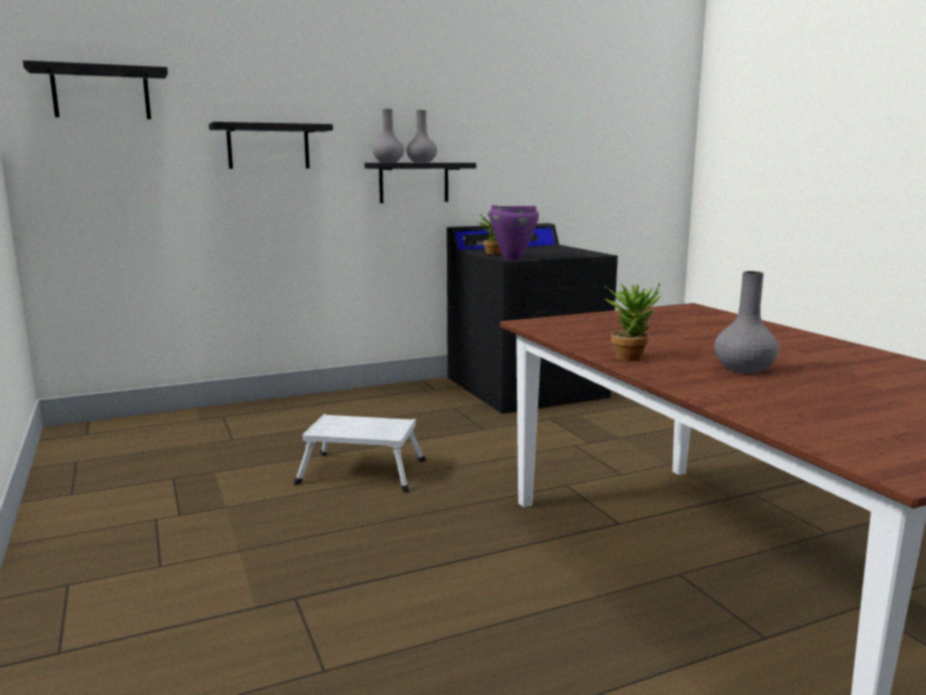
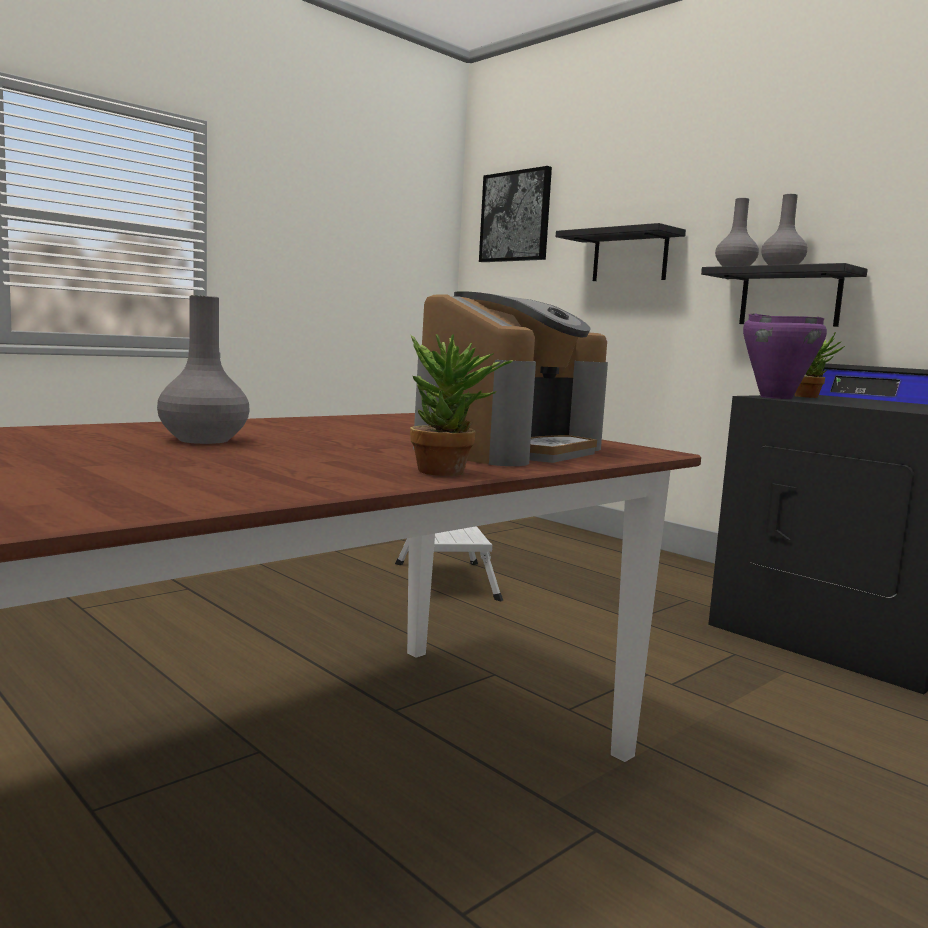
camera: 70 degrees right, 5 degrees down
black shelf [23,60,168,119] -> picture [479,166,552,262]
potted plant [604,283,661,361] -> potted plant moved to [410,334,513,476]
none -> coffee machine [413,291,608,466]

